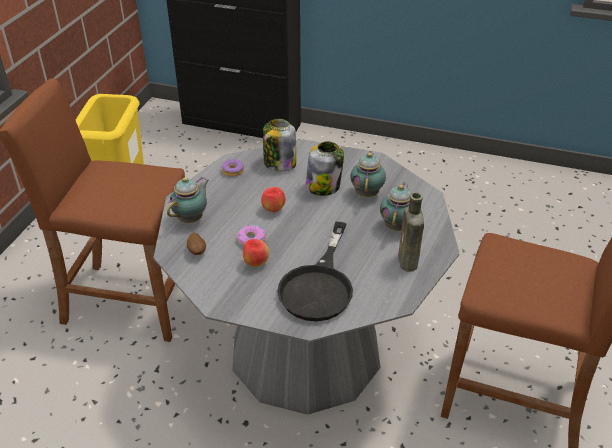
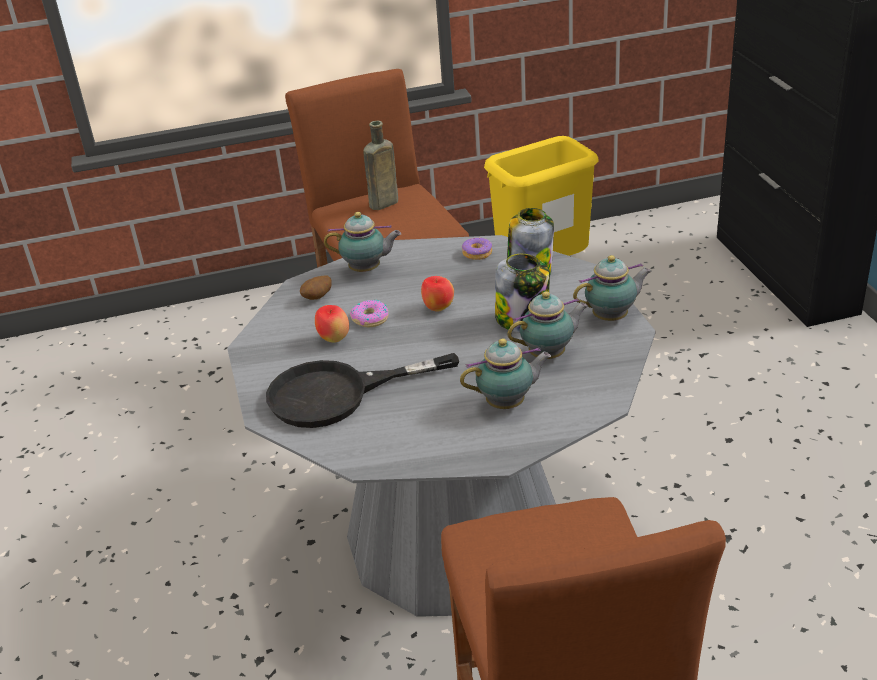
camera: 60 degrees right, 5 degrees down
brown bottle [398,192,424,271] -> brown bottle moved to [363,121,398,210]
none -> teapot [573,255,651,321]

